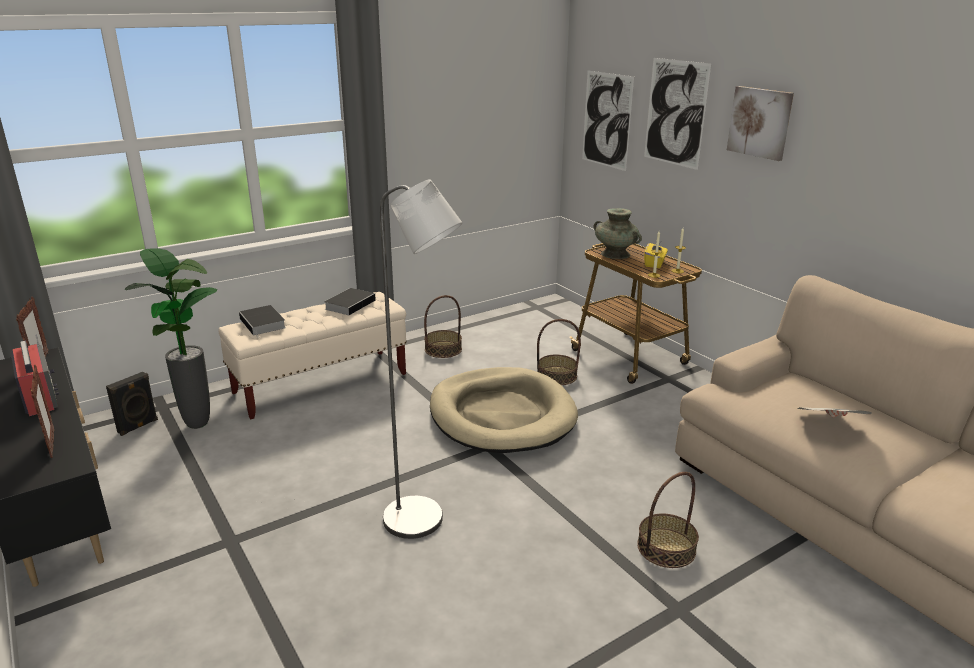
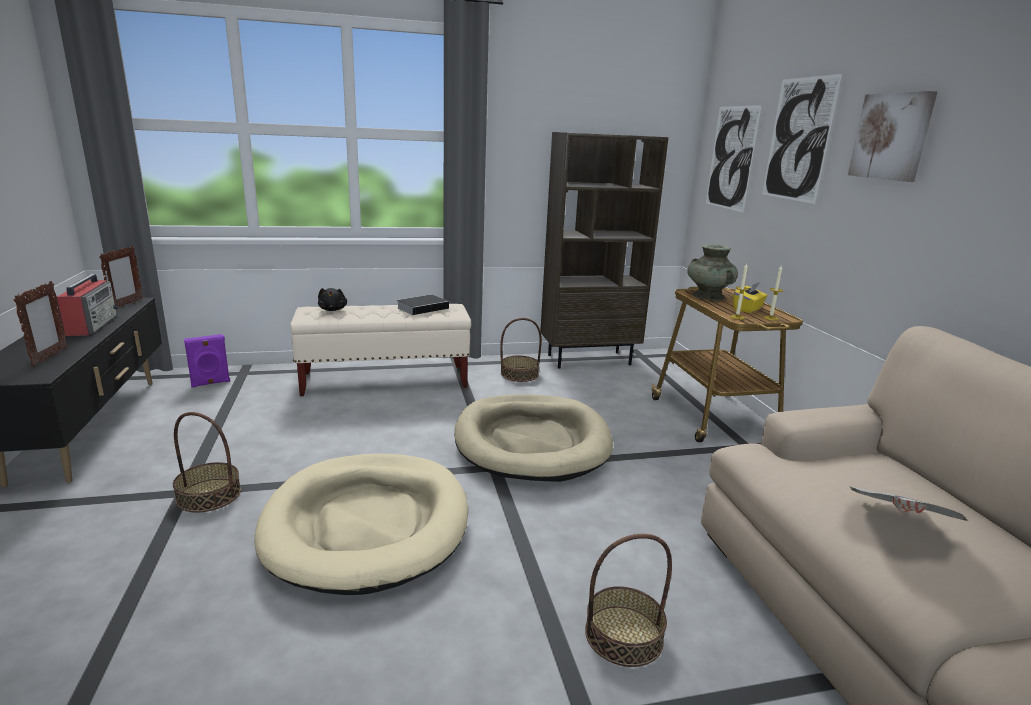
camera: 20 degrees right, 5 degrees down
black speaker [106,372,158,436] -> purple speaker [184,334,230,387]
potted plant [124,248,217,429] -> none
book [239,305,286,338] -> black plush toy [318,288,347,311]
grey floor lamp [380,179,462,539] -> beige dog bed [254,454,468,595]
basket [537,319,581,385] -> basket moved to [173,412,241,512]
none -> brown bookcase [540,132,669,369]

